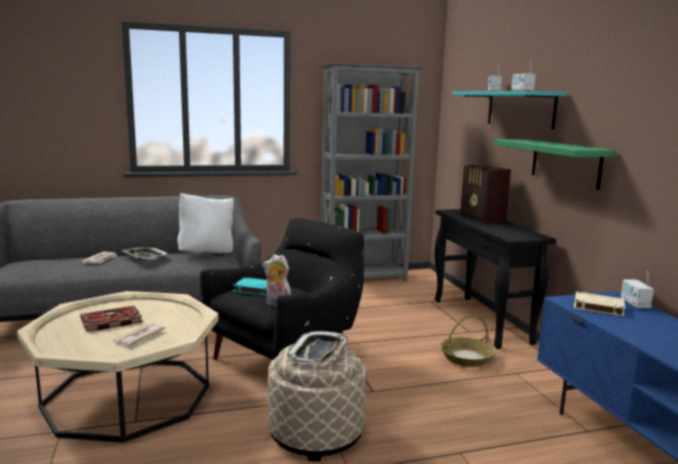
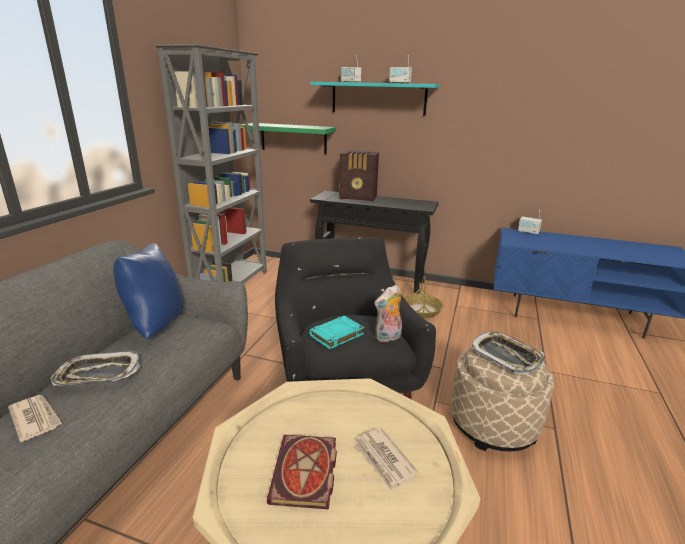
camera: 55 degrees left, 10 degrees up
white pillow [177,193,234,253] -> blue pillow [113,243,183,339]
green shelf [494,139,616,190] -> green shelf moved to [240,123,336,154]
beige book [574,292,625,316] -> none

